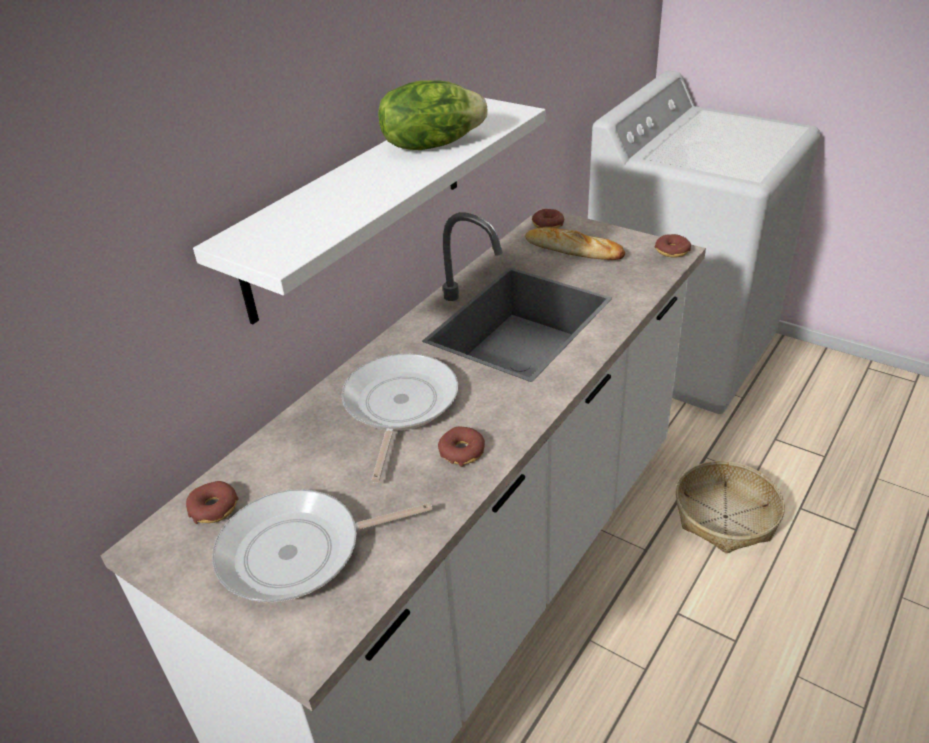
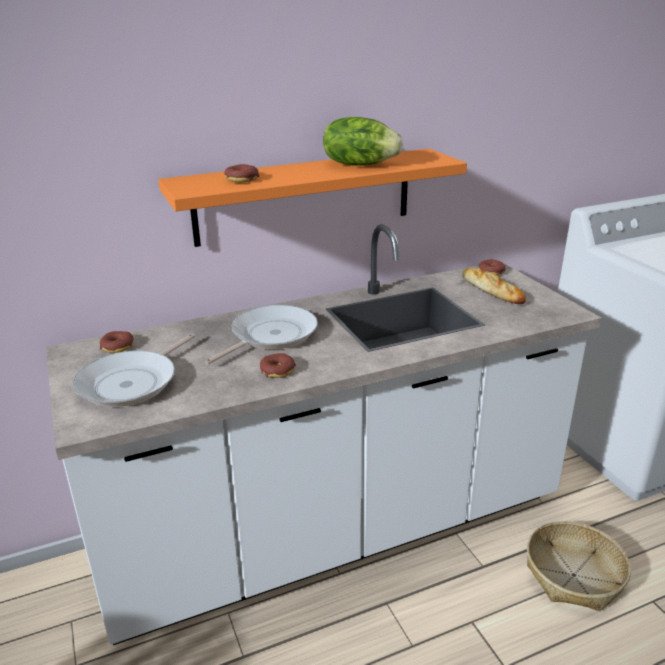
camera: 30 degrees right, 10 degrees down
white shelf [193,98,545,324] -> orange shelf [158,149,467,247]
frying pan [212,489,433,602] -> frying pan turned 75 degrees counterclockwise [73,333,196,407]
donut [655,234,691,258] -> donut moved to [224,164,259,183]

